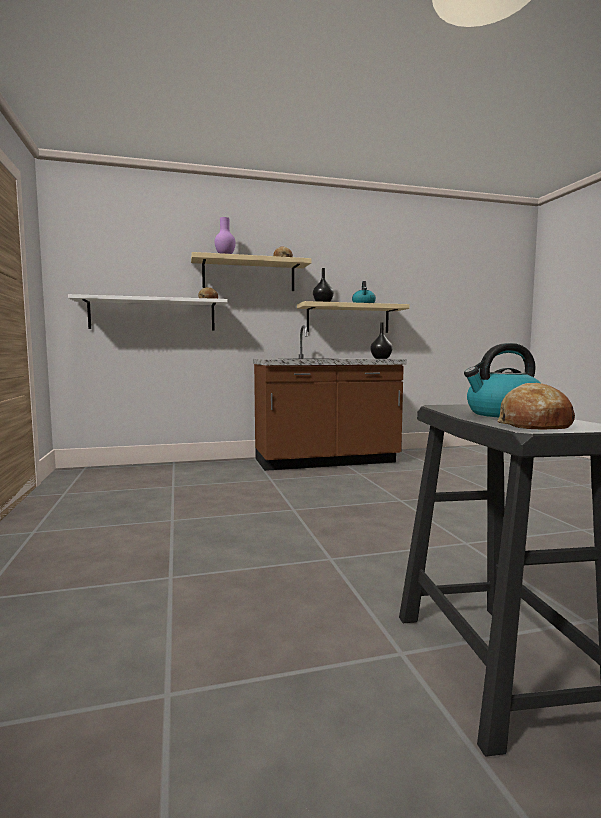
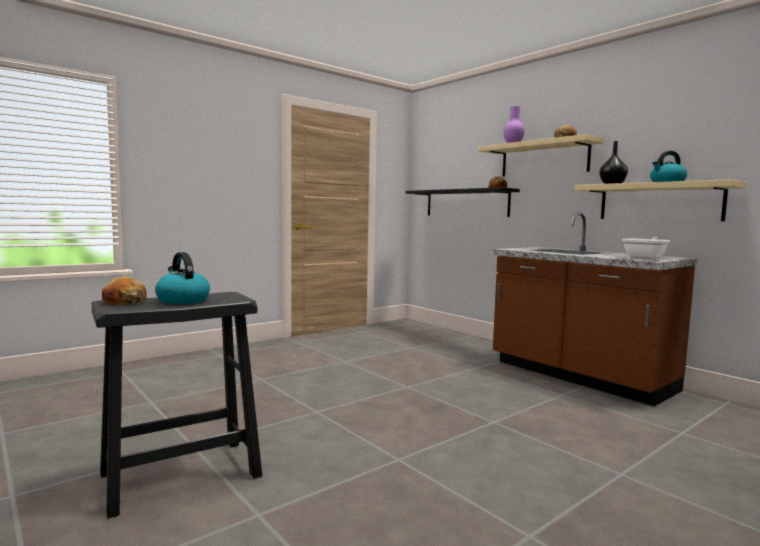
camera: 65 degrees right, 0 degrees up
white shelf [68,294,228,331] -> black shelf [405,187,520,217]
black vase [370,323,393,359] -> frying pan [622,237,670,260]

